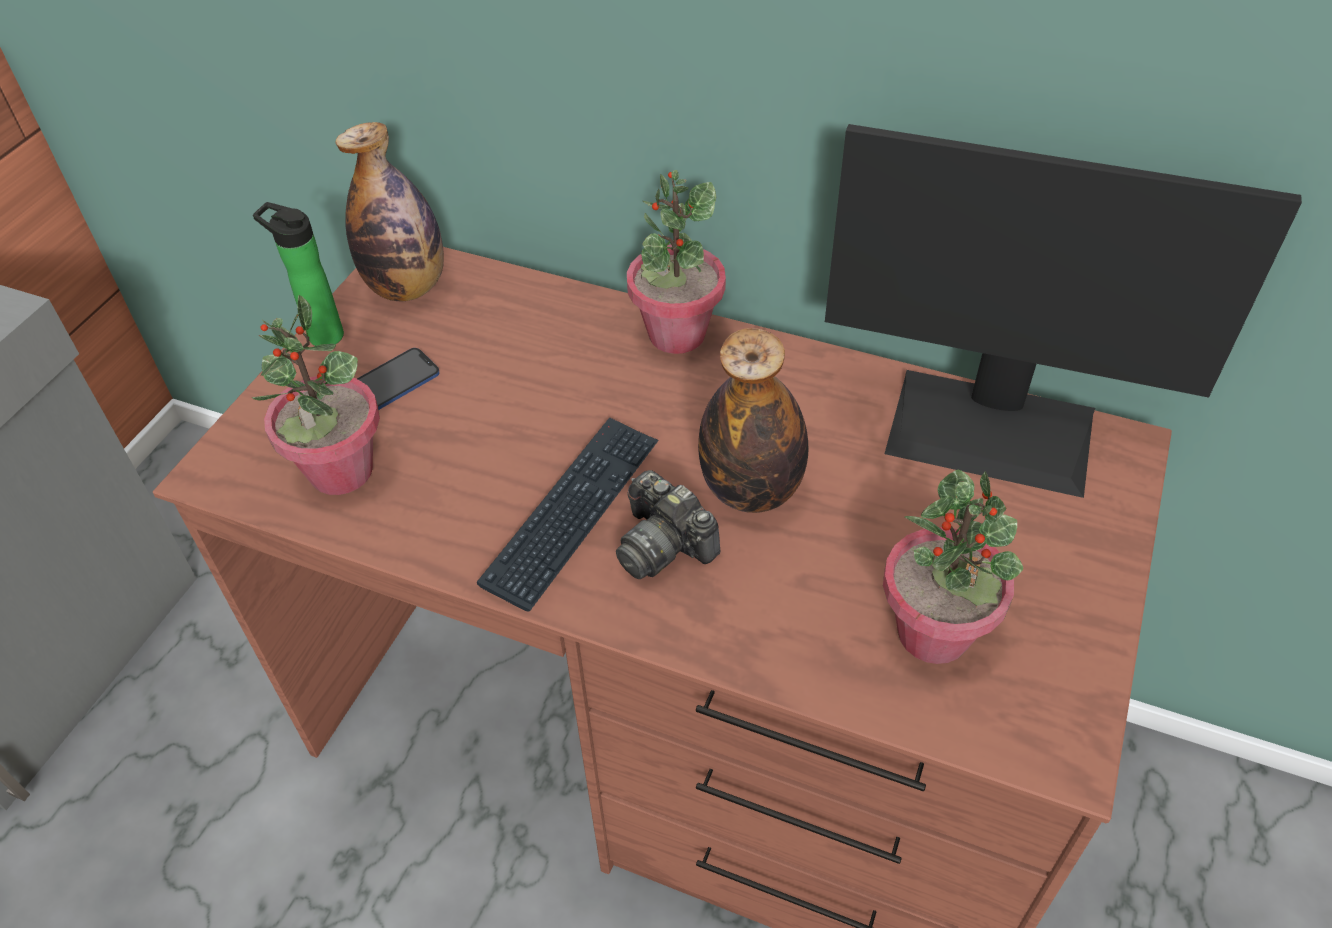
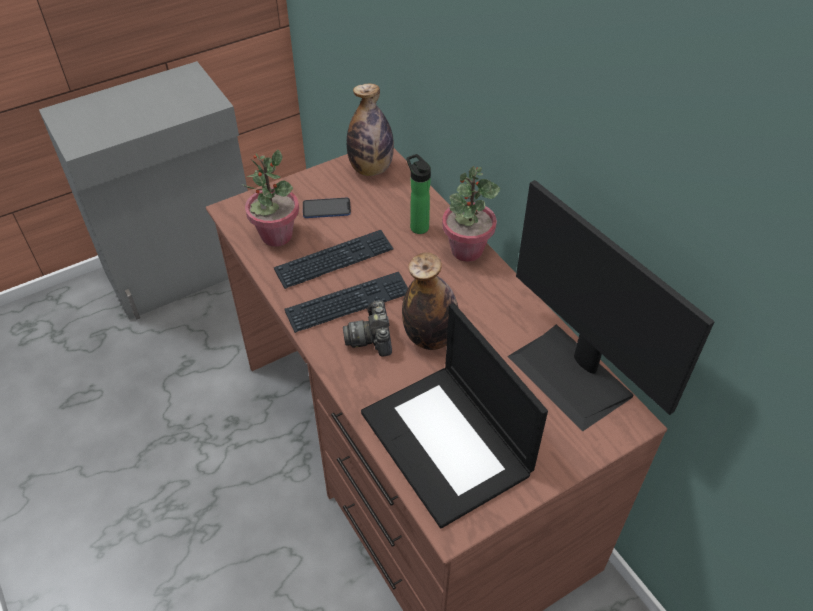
camera: 35 degrees right, 0 degrees up
bottle [253,202,344,346] -> bottle moved to [406,154,431,234]
potted plant [883,470,1023,664] -> laptop [361,303,548,528]
none -> keyboard [274,230,394,289]

